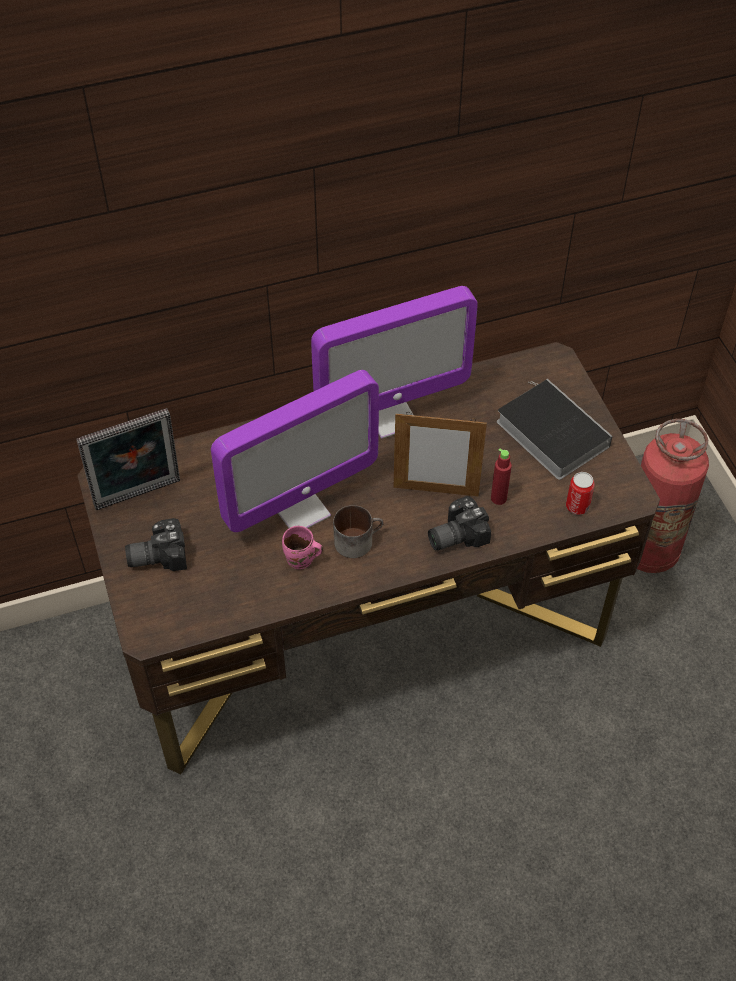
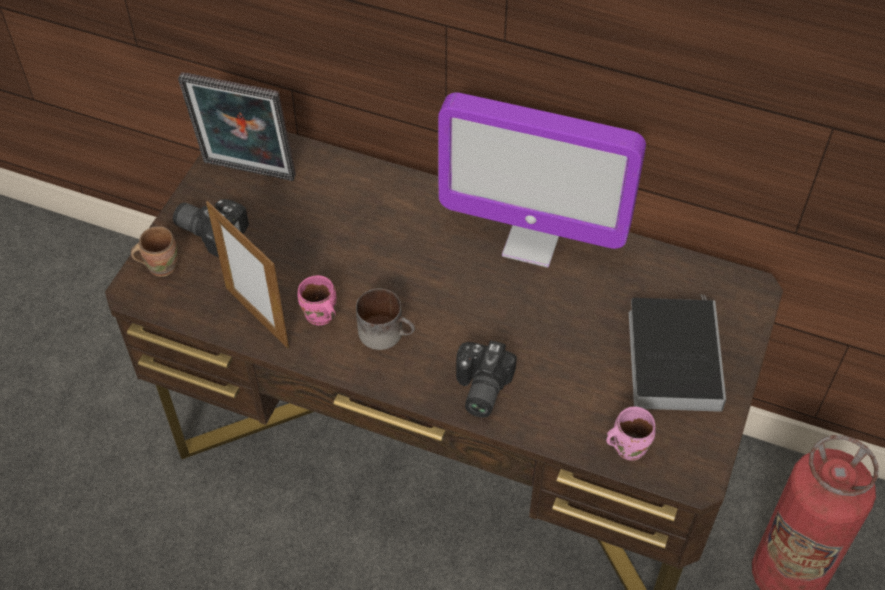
camera: 40 degrees right, 0 degrees up
monitor [211,370,379,532] -> none
picture frame [393,412,487,496] -> picture frame moved to [206,201,289,349]
camera [428,496,491,551] -> camera turned 90 degrees counterclockwise [456,340,517,418]
red bottle [491,448,512,505] -> none
can [566,472,595,515] -> pink mug [605,407,656,460]
none -> brown mug [131,226,177,277]

